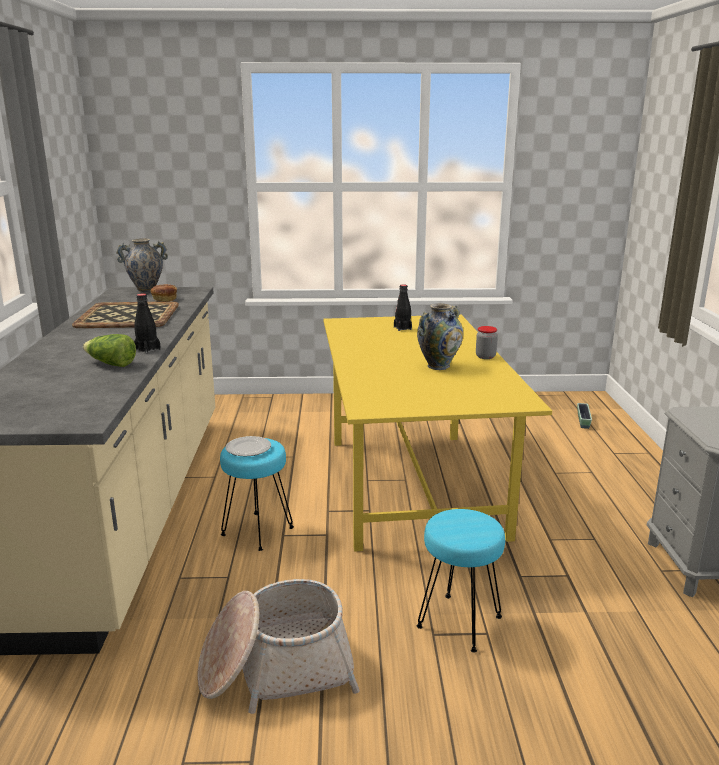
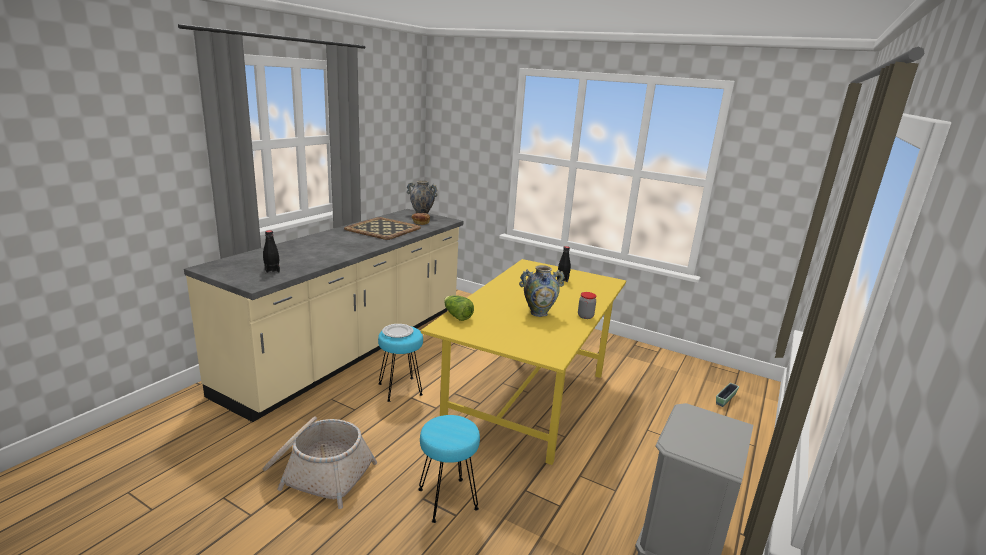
camera: 30 degrees right, 0 degrees up
lettuce [83,334,136,367] -> lettuce moved to [444,295,474,321]
black bottle [134,293,161,354] -> black bottle moved to [263,230,280,273]

